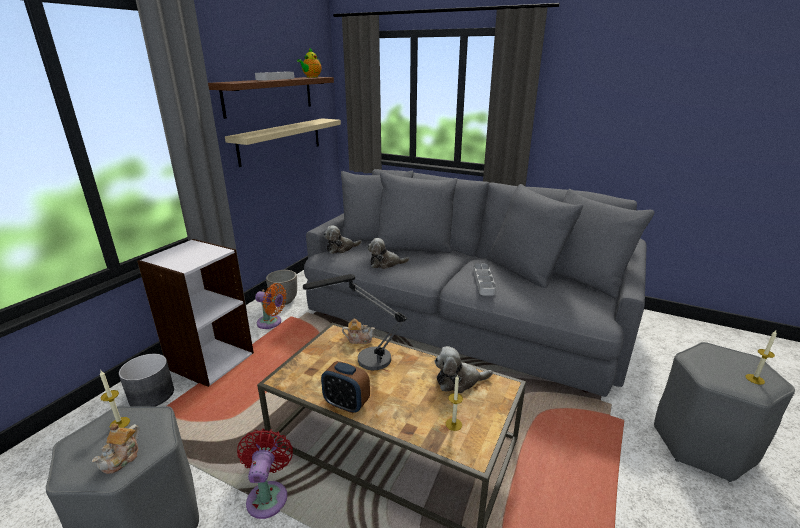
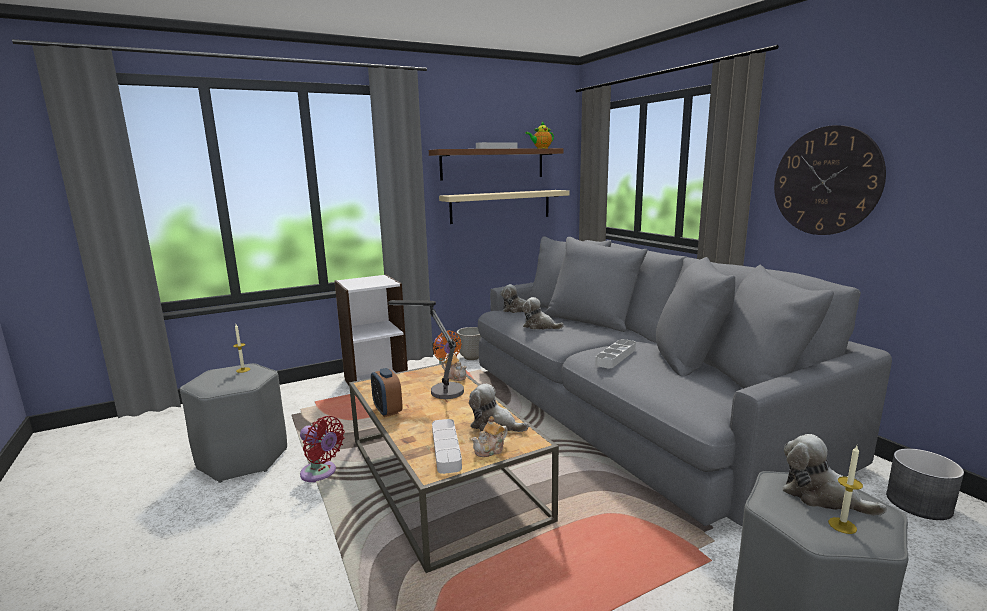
camera: 35 degrees right, 10 degrees down
teapot [92,423,140,474] -> teapot moved to [471,416,508,457]
grey planter [119,354,174,407] -> grey planter moved to [886,448,964,520]
red fan [237,429,293,519] -> red fan turned 90 degrees clockwise [300,416,345,482]
candle [446,375,463,431] -> grey tray [432,419,462,474]
none -> wall clock [774,125,886,235]
none -> plush toy [783,434,887,516]

